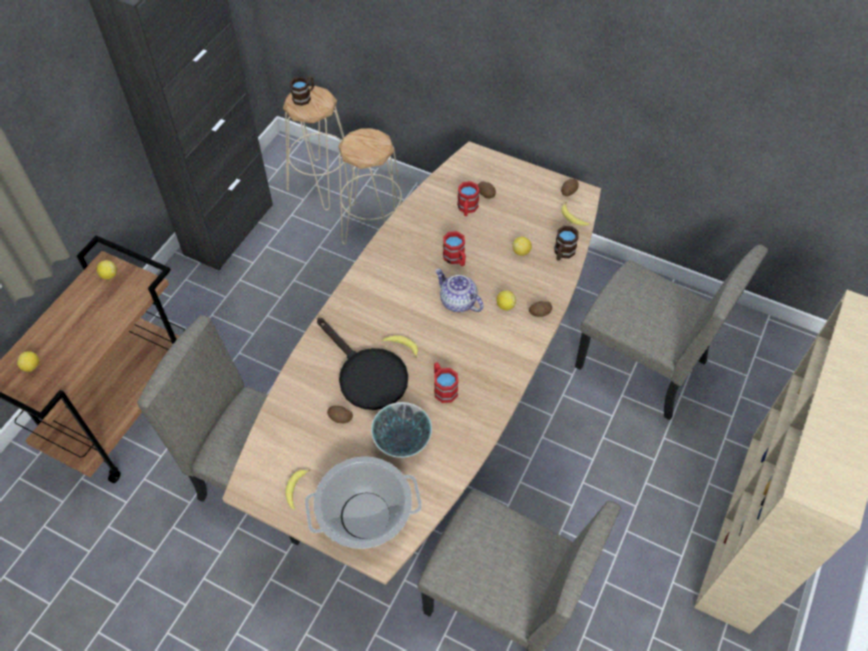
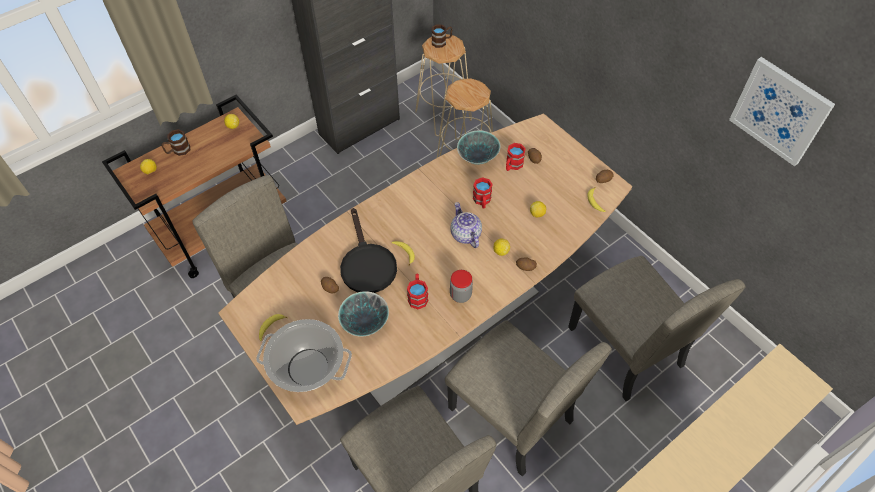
camera: 25 degrees right, 0 degrees up
brown mug [554,226,579,261] -> brown mug moved to [161,129,190,156]
none -> beige chair [445,320,612,476]
none -> jar [450,270,473,303]
none -> bowl [457,130,501,165]
none -> picture [729,57,835,166]

